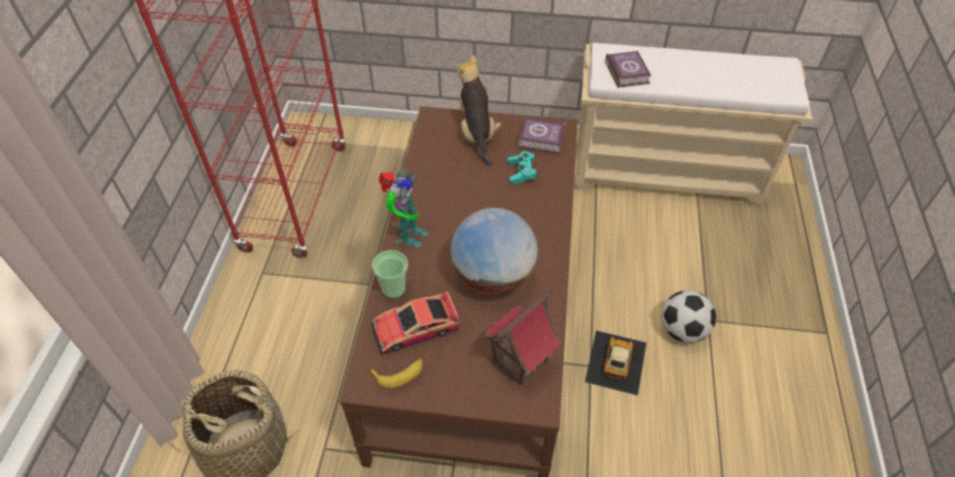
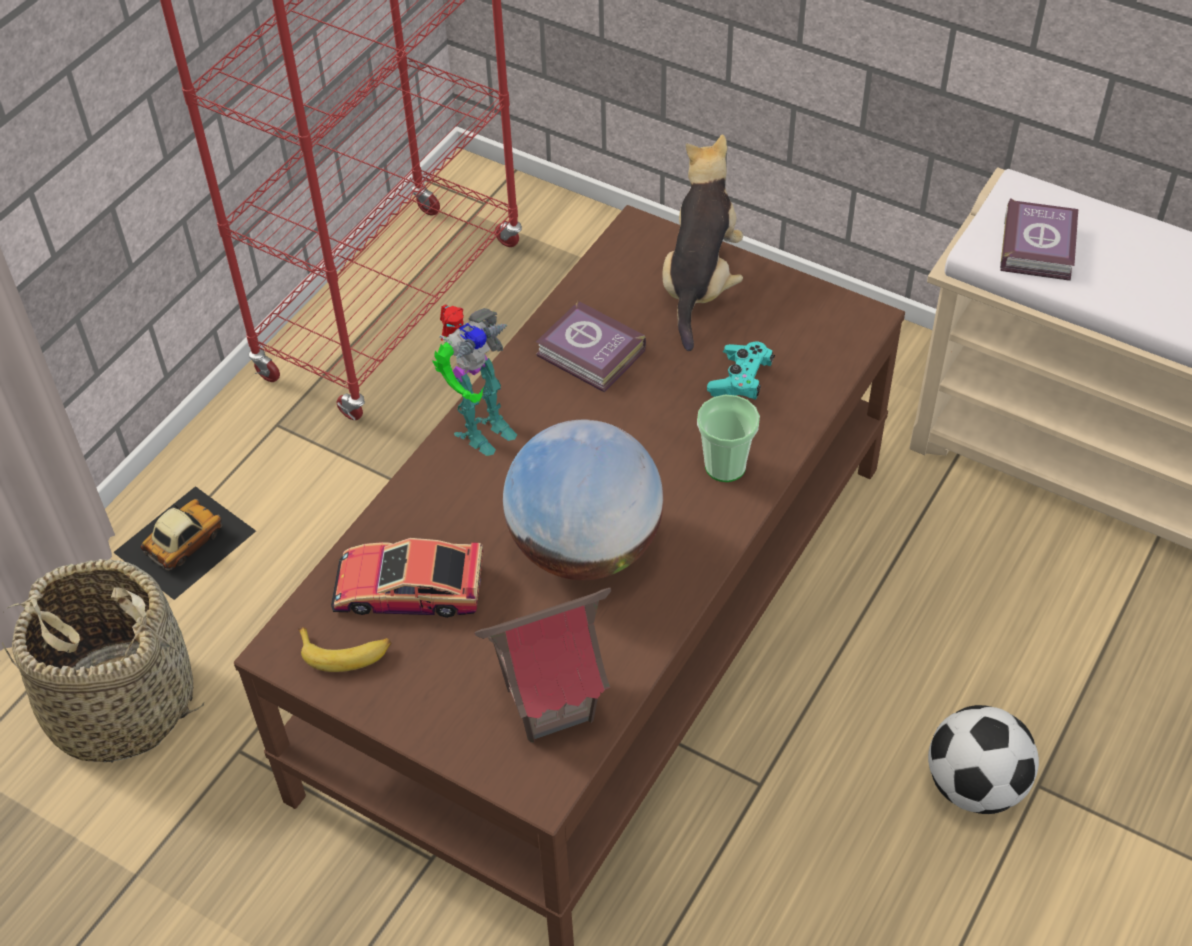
camera: 25 degrees right, 0 degrees up
cup [372,250,408,299] -> cup moved to [697,395,760,482]
book [518,116,566,154] -> book moved to [536,300,646,392]
toy car [585,331,646,396] -> toy car moved to [113,486,256,600]

